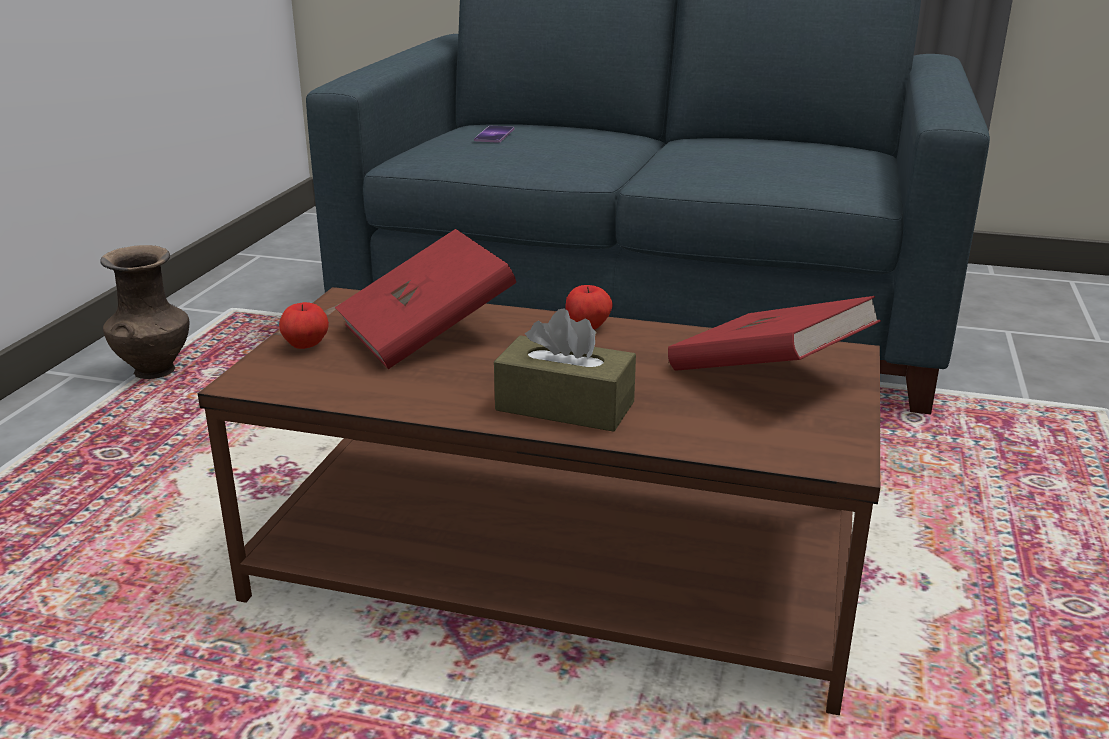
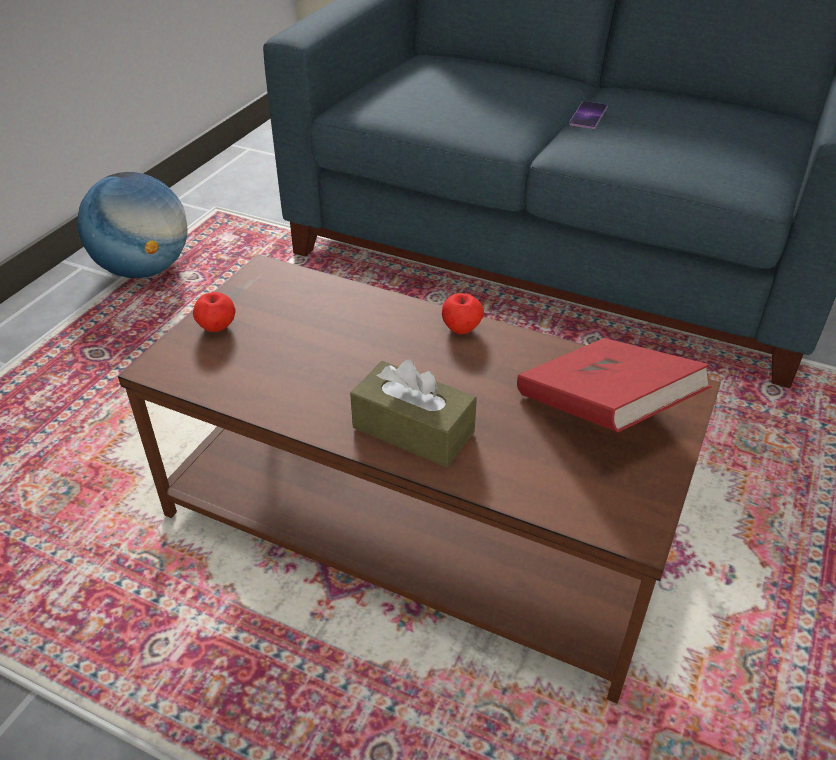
camera: 10 degrees right, 15 degrees up
brown vase [100,245,190,379] -> globe [78,172,188,278]
red book [335,229,516,369] -> none
phone [474,126,514,143] -> phone moved to [569,101,608,129]

